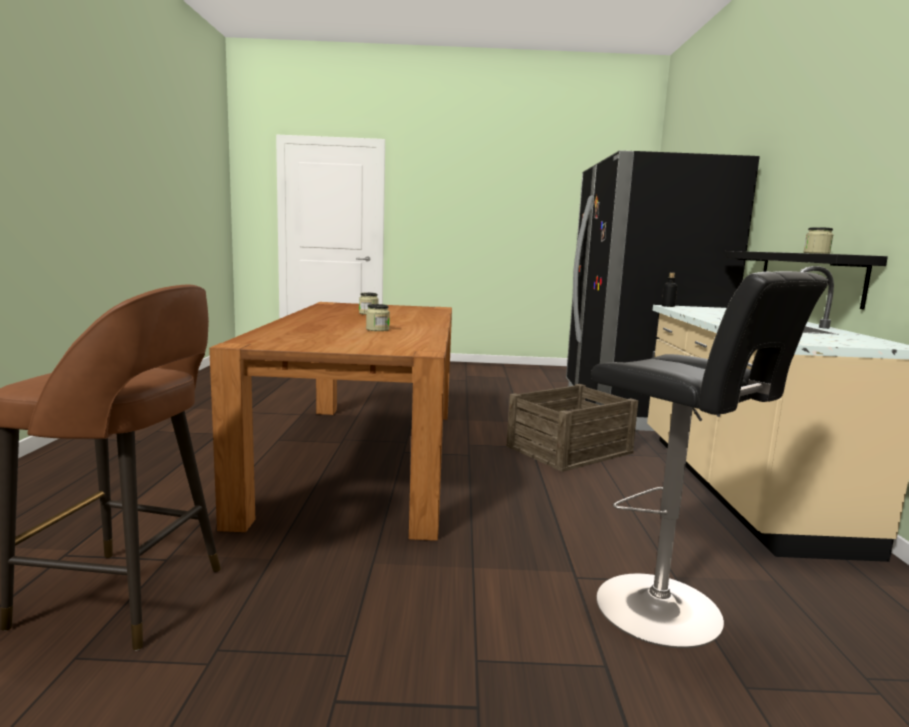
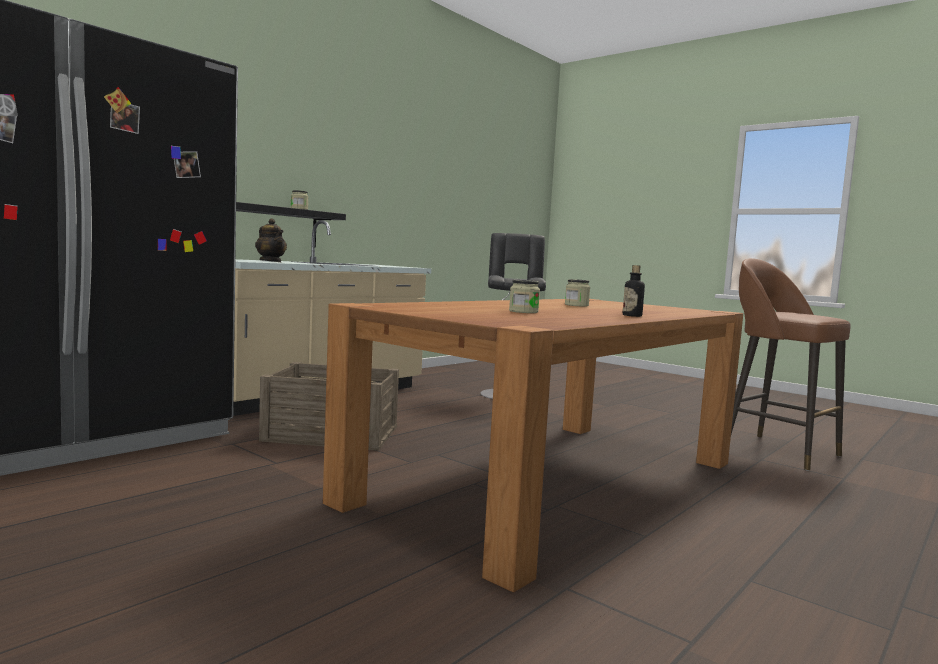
camera: 140 degrees left, 5 degrees down
bottle [662,273,677,307] -> bottle moved to [623,265,645,317]
none -> teapot [255,218,287,262]

